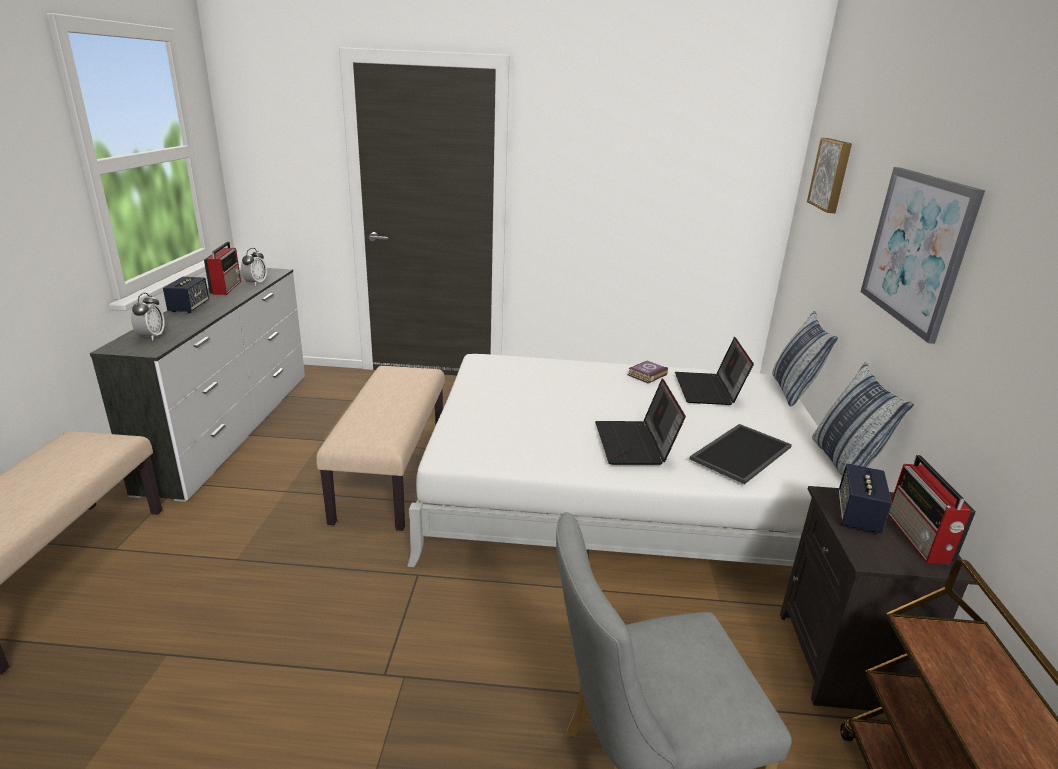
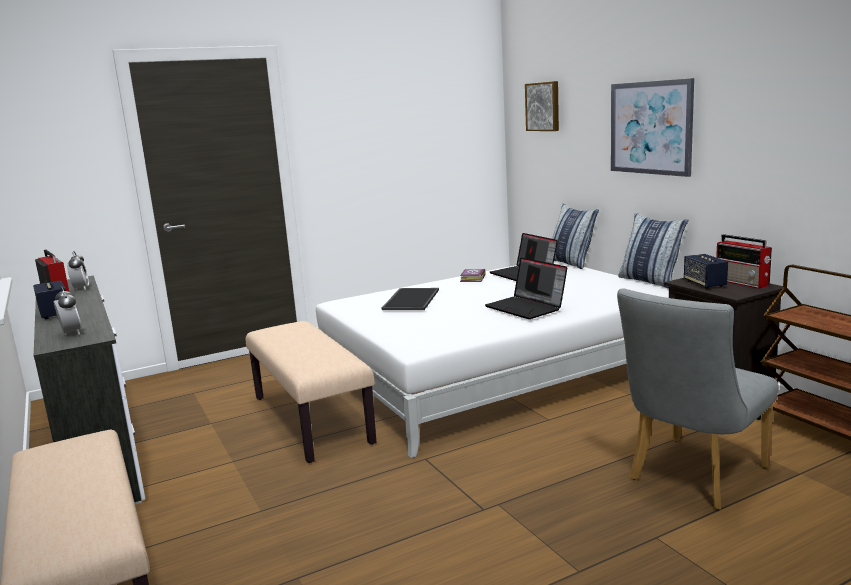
camera: 30 degrees left, 10 degrees down
tray [690,424,792,484] -> tray moved to [382,288,439,310]

